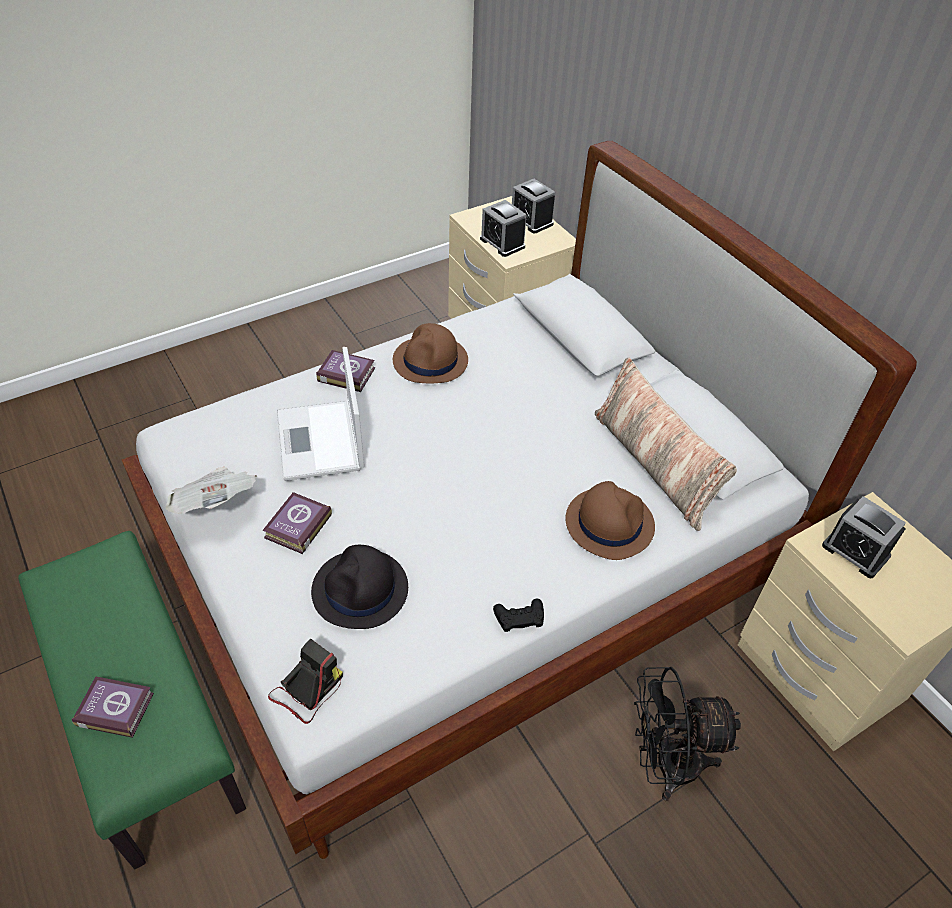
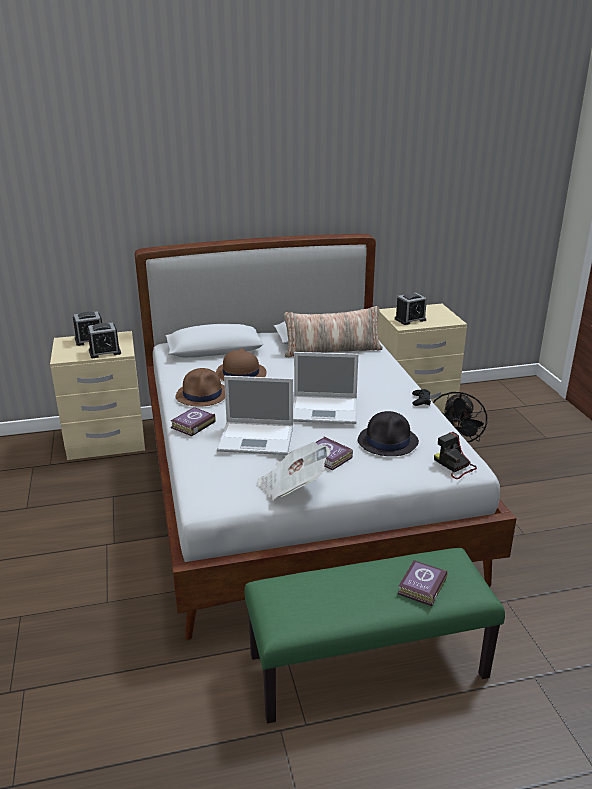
camera: 70 degrees left, 20 degrees down
brown hat [565,481,655,560] -> brown hat moved to [216,349,267,381]
none -> laptop [293,352,358,424]

